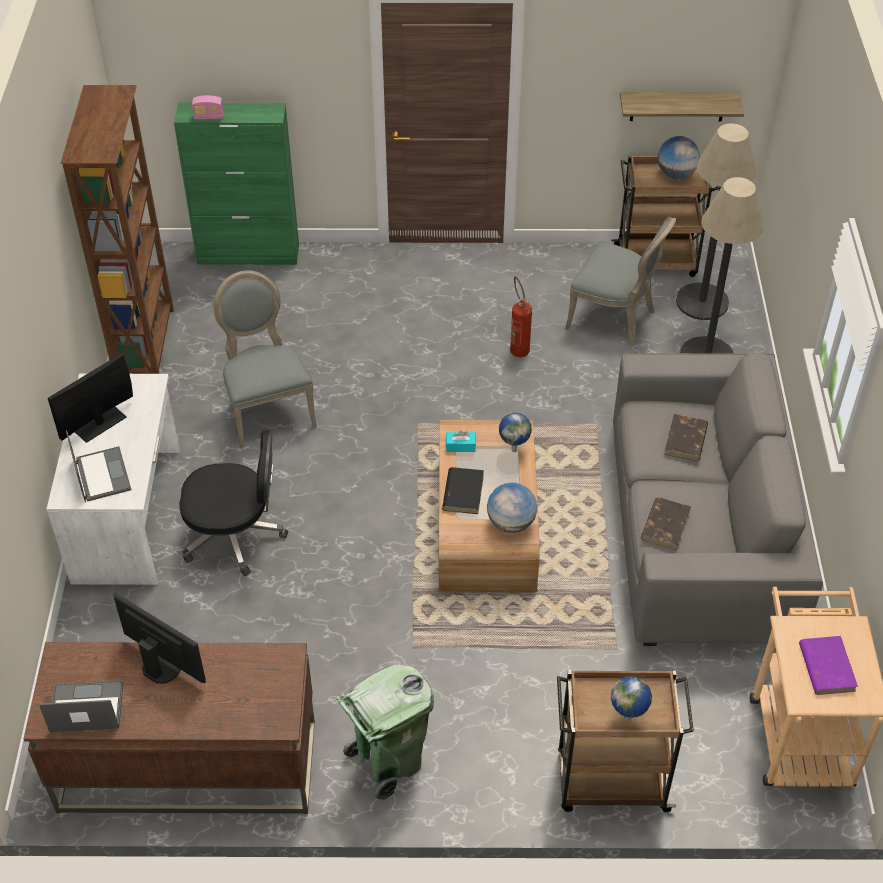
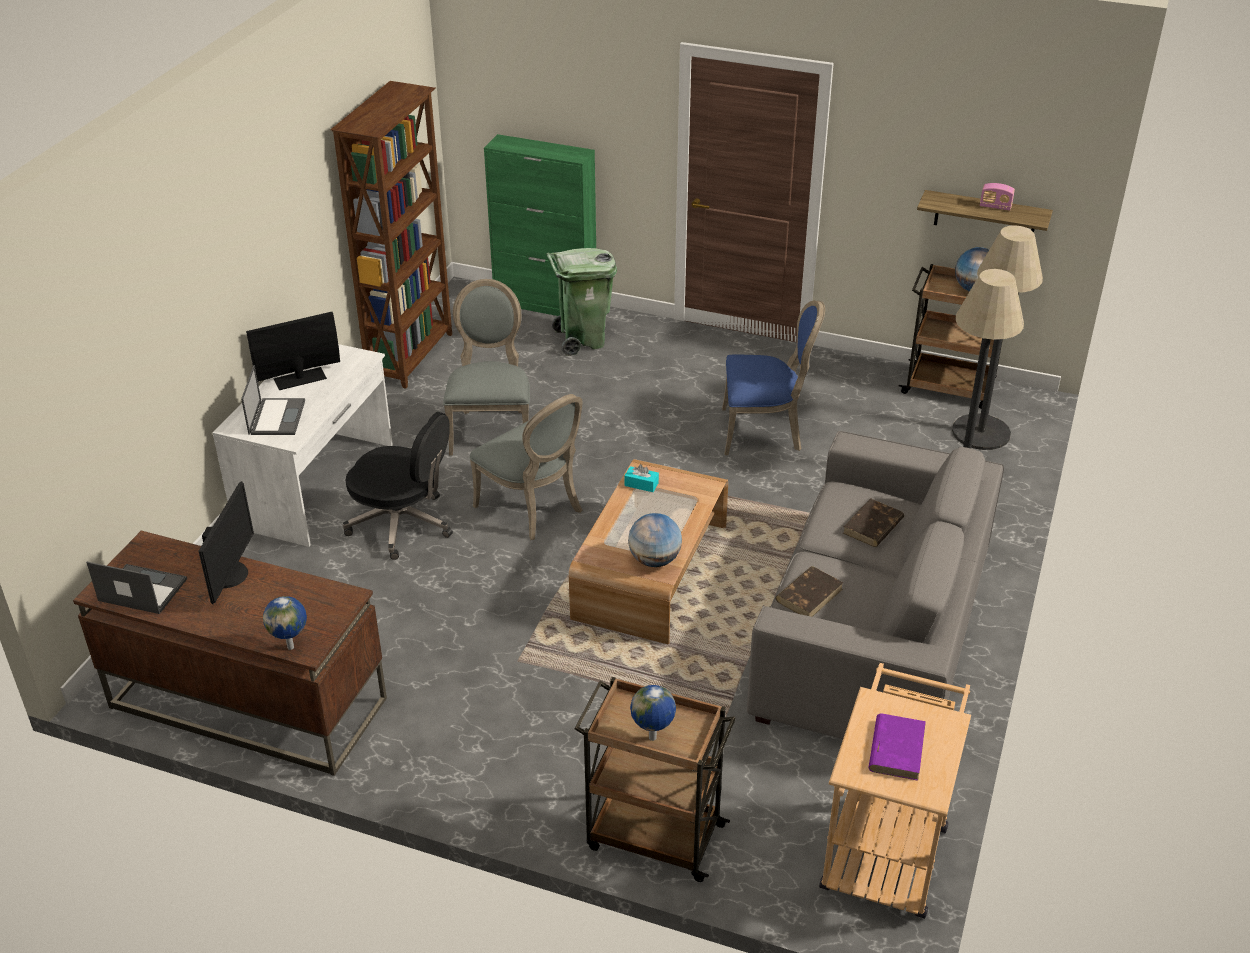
camera: 20 degrees right, 10 degrees down
monitor [113,593,206,684] -> monitor turned 45 degrees clockwise [198,481,254,604]
radio [192,95,223,119] -> radio moved to [980,183,1015,211]
green trash can [336,665,434,801] -> green trash can moved to [546,248,617,356]
black book [442,467,484,514] -> none
globe [499,413,532,452] -> globe moved to [263,596,307,650]
fire extinguisher [510,276,532,357] -> blue chair [722,301,825,455]
grey chair [565,216,676,346] -> grey chair moved to [470,394,583,540]

